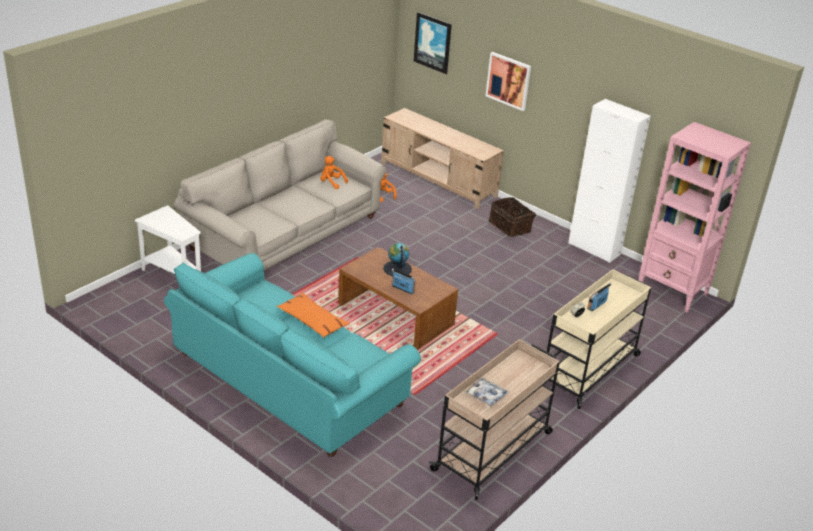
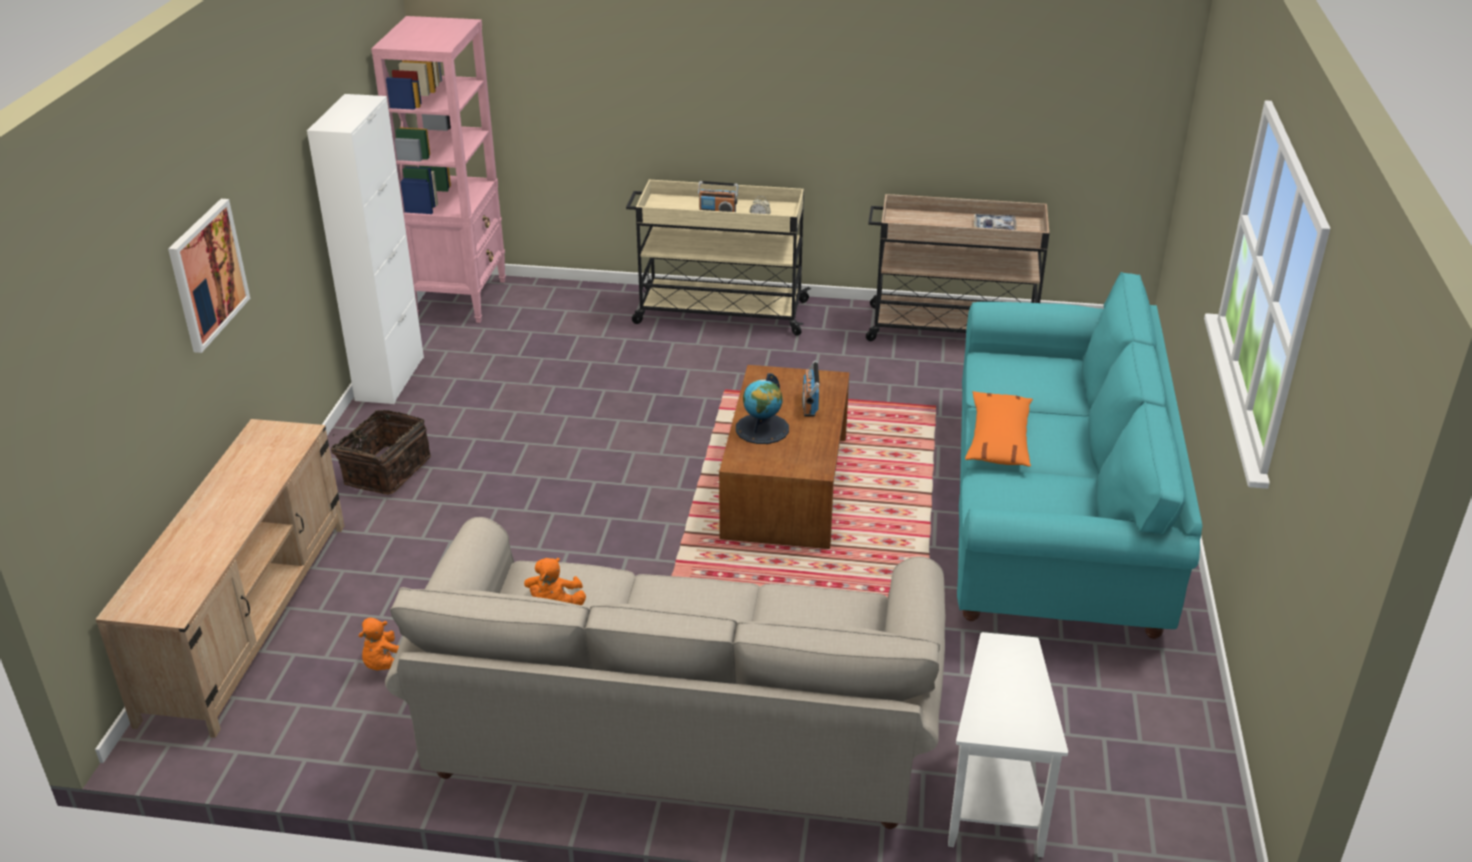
camera: 120 degrees left, 0 degrees up
picture [414,12,452,74] -> none

